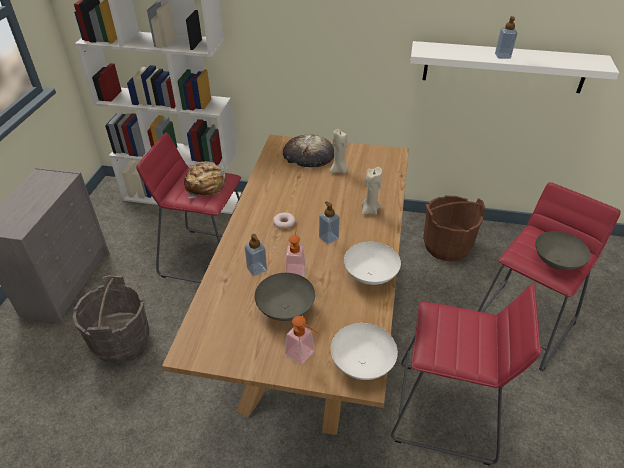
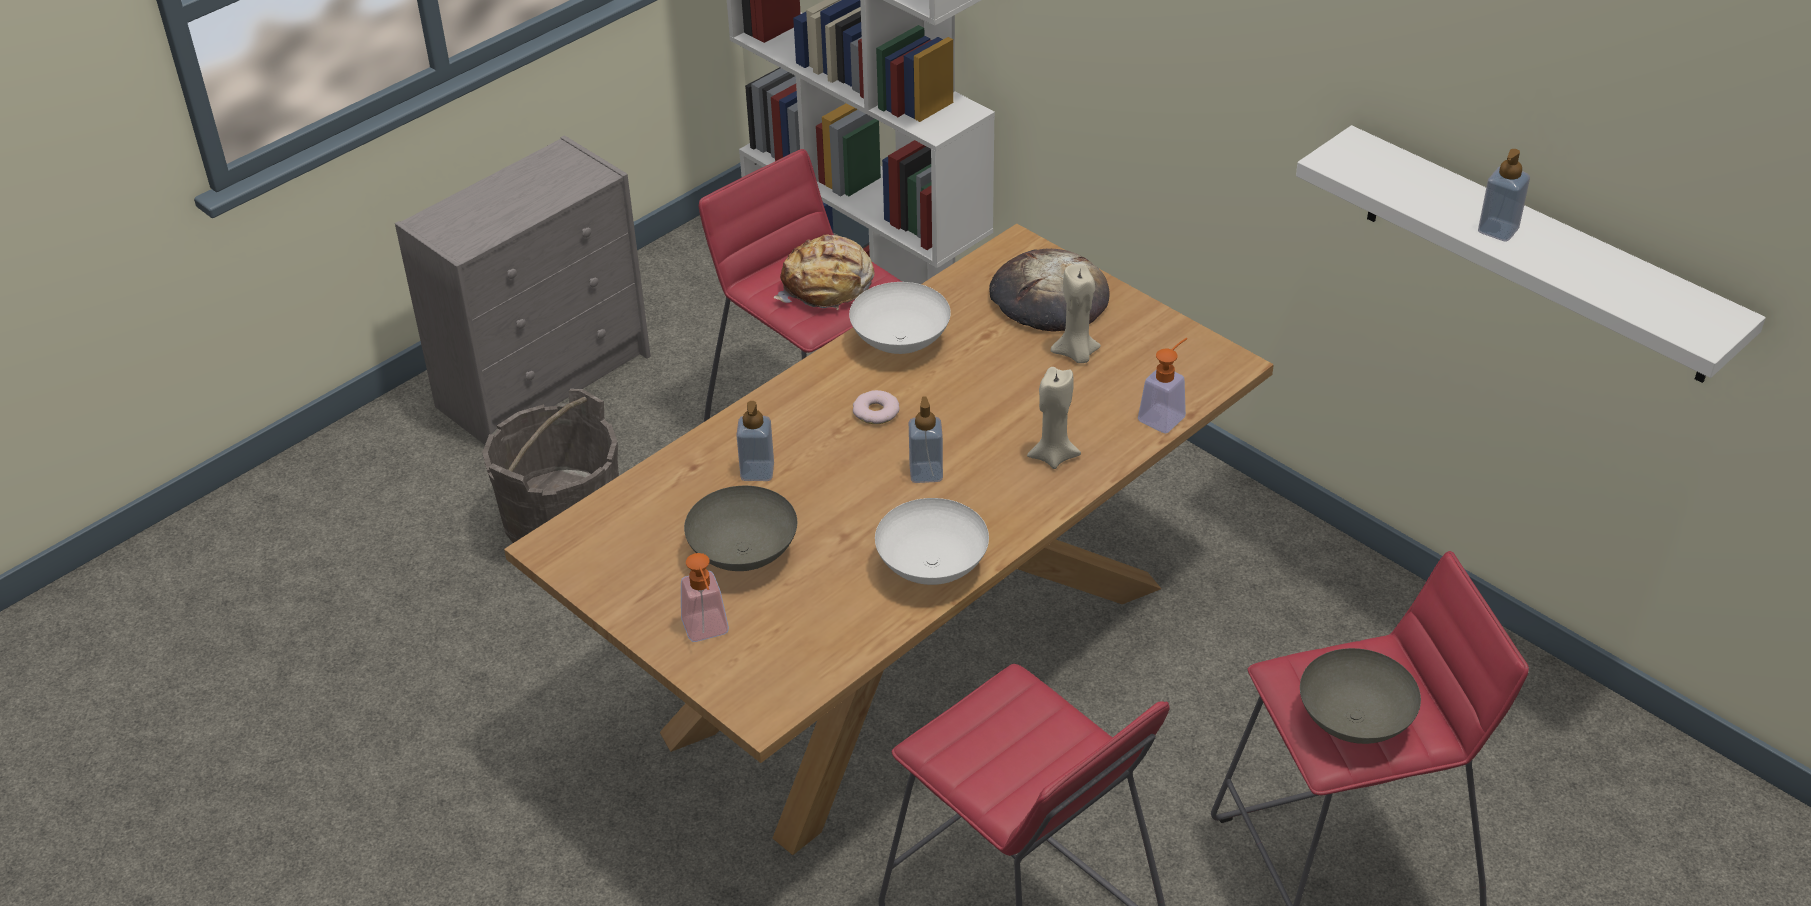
camera: 35 degrees right, 0 degrees up
soap dispenser [285,226,306,277] -> soap dispenser moved to [1138,338,1187,433]
white bowl [331,323,398,380] -> white bowl moved to [849,282,951,354]
brown bucket [423,196,486,261] -> none

